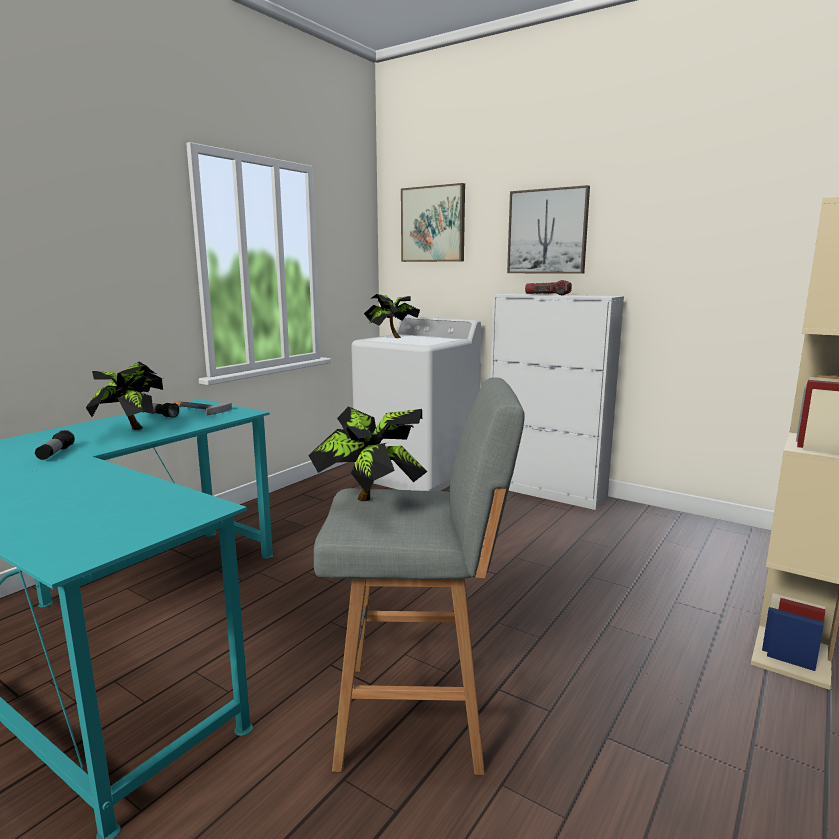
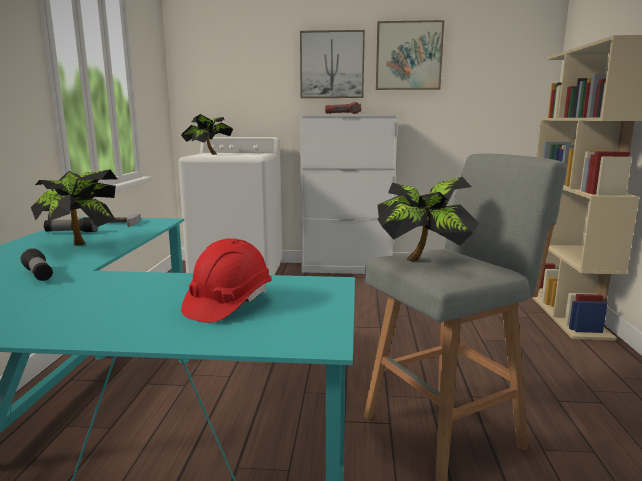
camera: 30 degrees left, 0 degrees up
picture [401,183,465,262] -> picture moved to [376,20,444,90]
none -> red hard hat [181,238,271,323]

